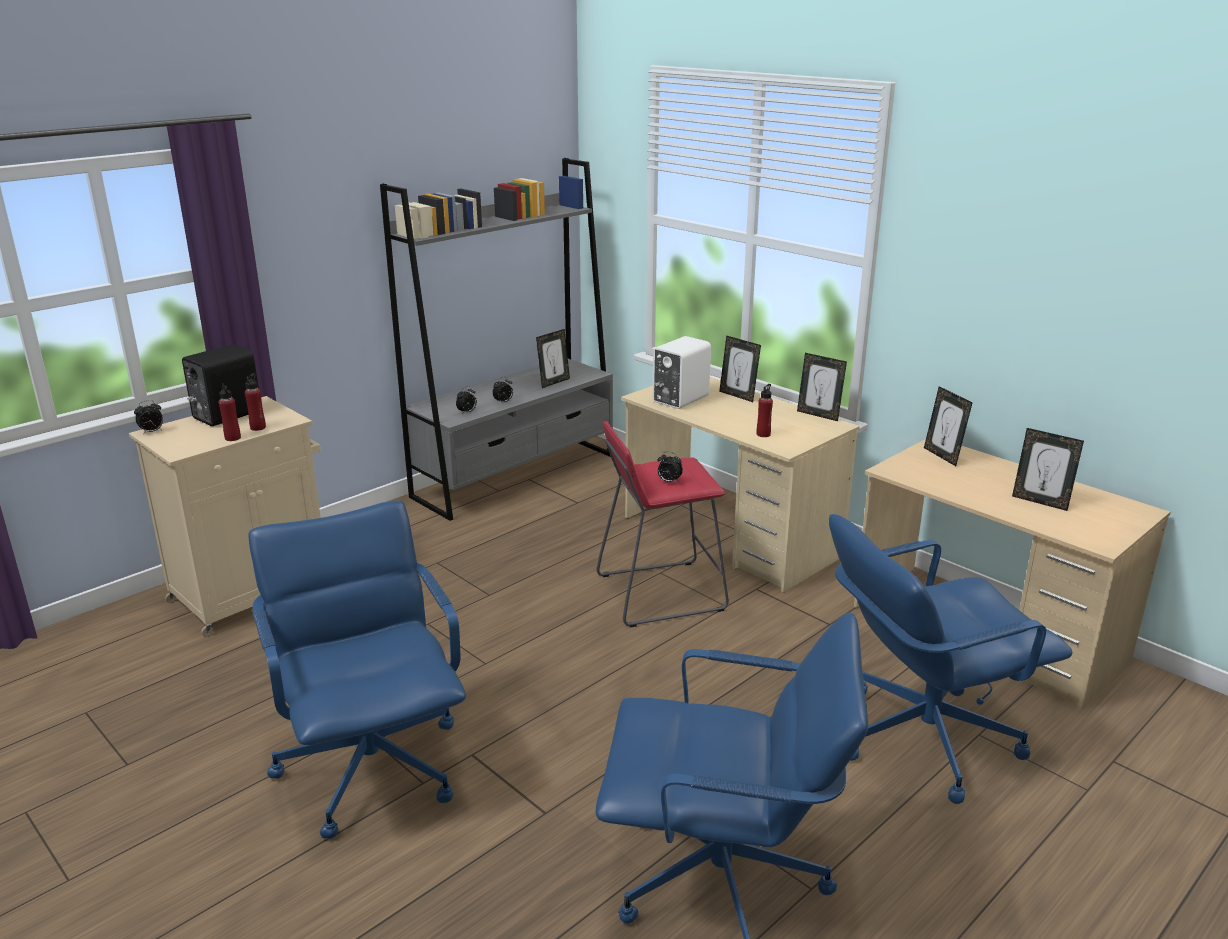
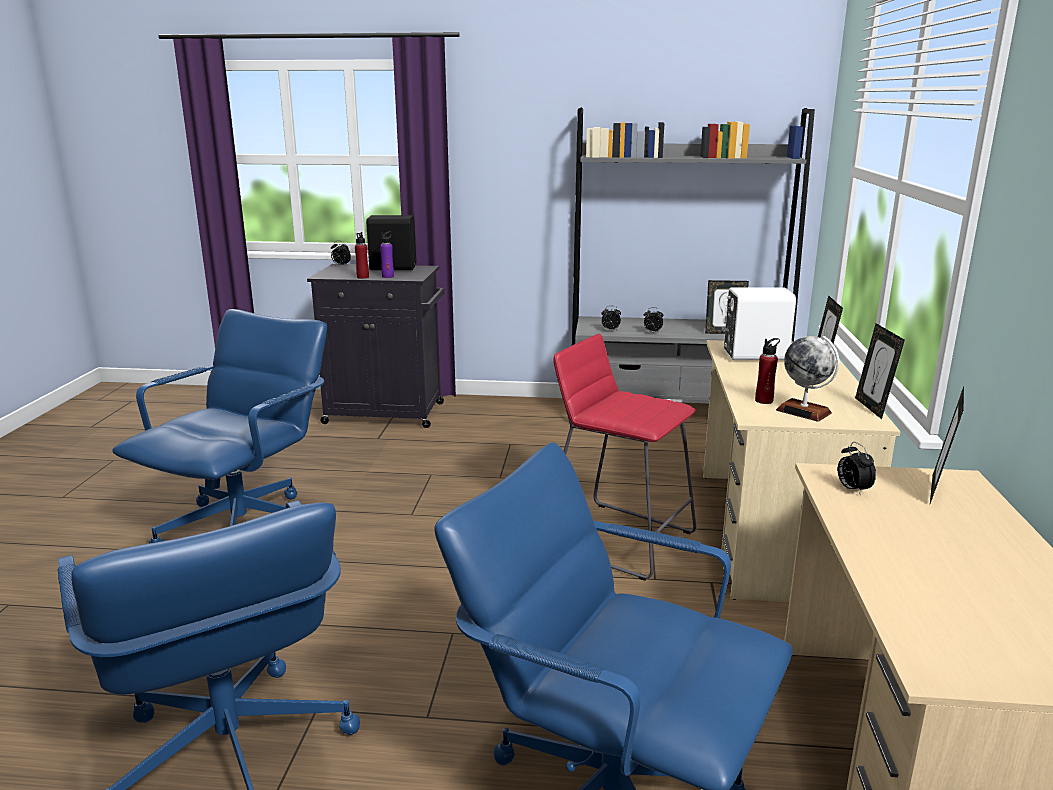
camera: 50 degrees right, 5 degrees down
beige cabinet [129,396,321,636] -> black cabinet [307,264,444,428]
red bottle [245,373,266,431] -> purple bottle [380,232,394,278]
alarm clock [657,452,683,483] -> alarm clock moved to [838,442,876,496]
picture frame [1012,428,1084,511] -> none
none -> globe [776,336,839,422]

